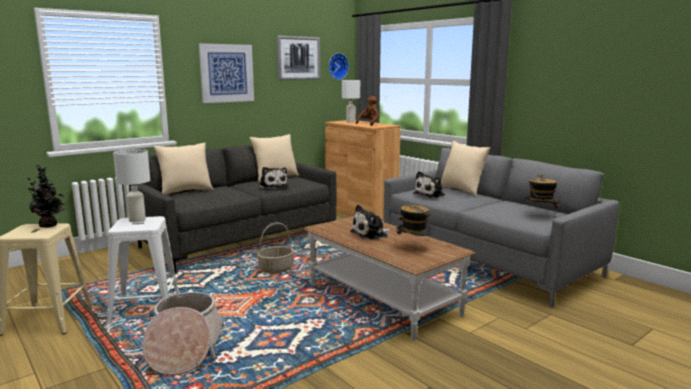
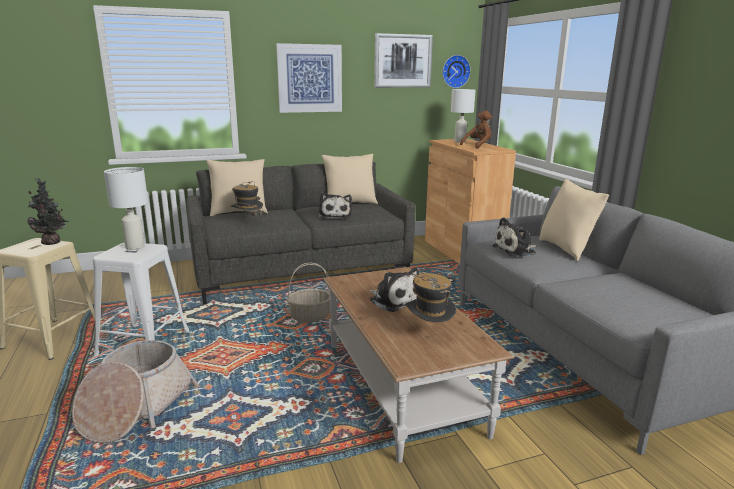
camera: 20 degrees right, 5 degrees up
plush toy [350,205,391,240] -> plush toy turned 120 degrees counterclockwise [369,268,419,312]
hat [524,174,560,208] -> hat moved to [231,181,264,223]

